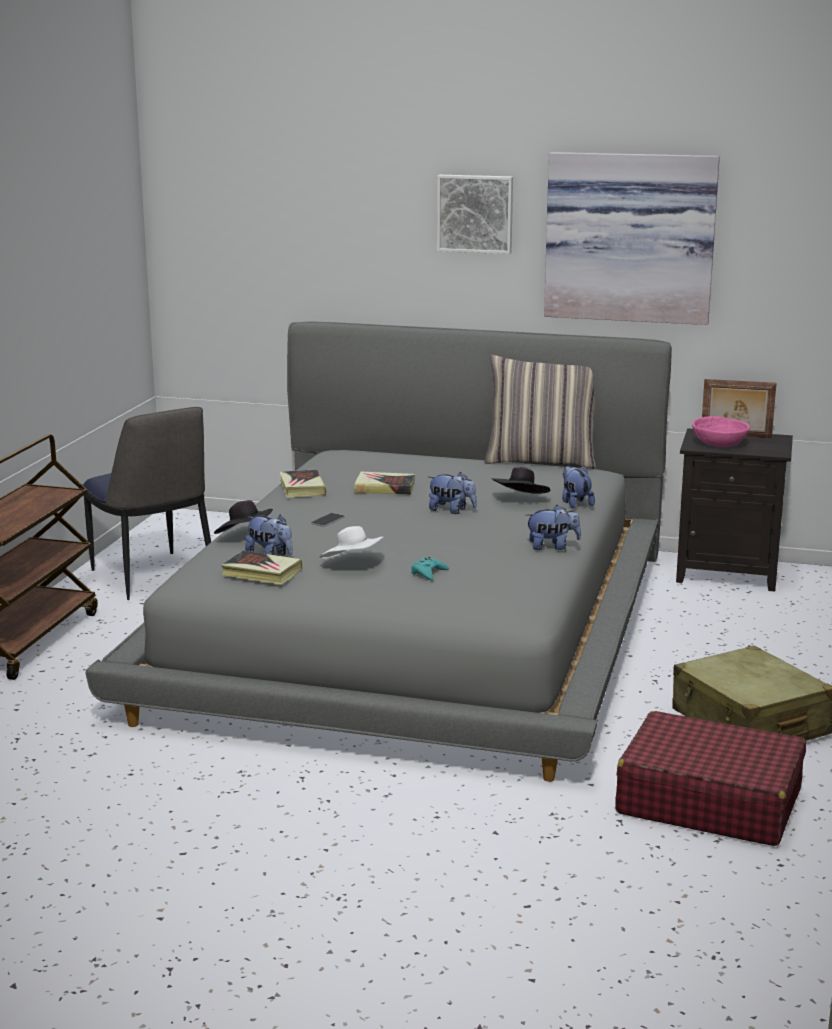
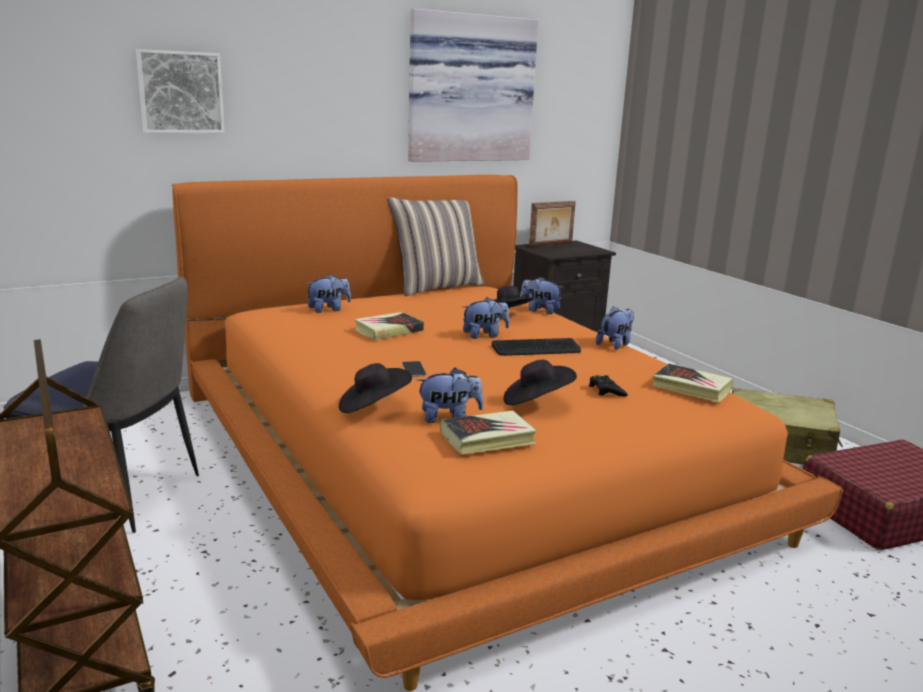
camera: 45 degrees left, 0 degrees up
grey bed [85,321,672,782] -> orange bed [172,175,843,691]
book [279,469,327,498] -> book moved to [653,363,733,403]
white hat [319,526,383,559] -> black hat [503,360,577,405]
turquoise game controller [411,557,449,581] -> black game controller [589,375,628,396]
picture [437,175,513,254] -> picture moved to [136,49,225,133]
pink bowl [692,416,750,447] -> none
none -> plush toy [306,274,351,313]
none -> keyboard [492,338,581,356]

